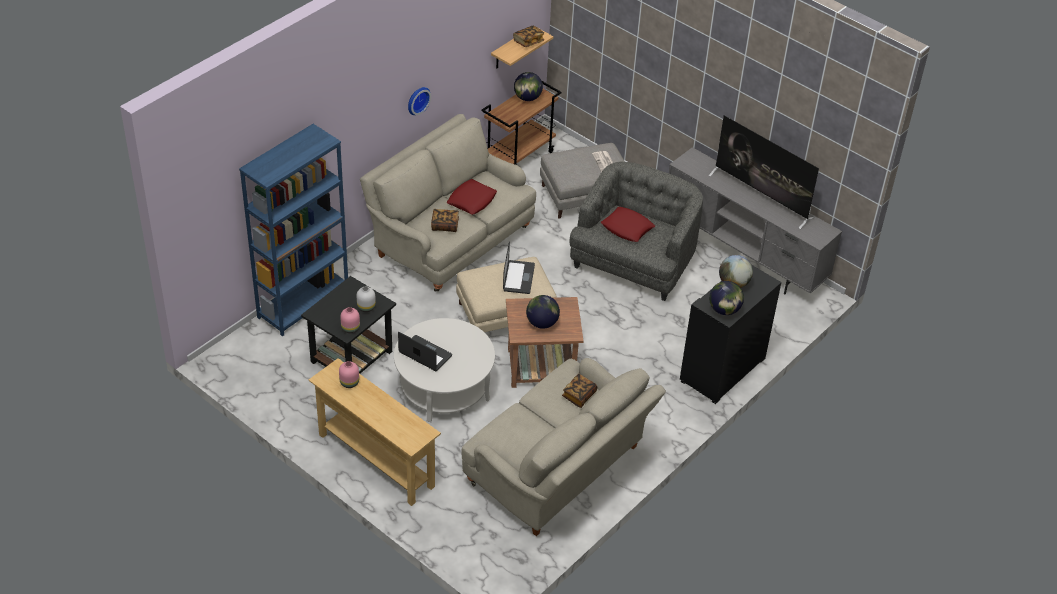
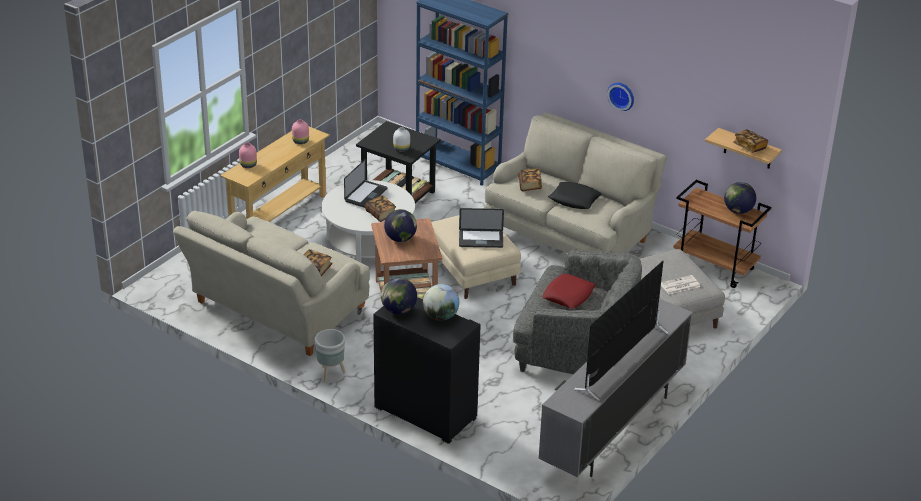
camera: 85 degrees right, 10 degrees down
pink vase [340,307,360,333] -> pink vase moved to [239,143,257,168]
red pillow [447,179,497,215] -> black pillow [548,182,602,209]
none -> grey planter [315,329,346,382]
none -> book [365,195,396,222]

